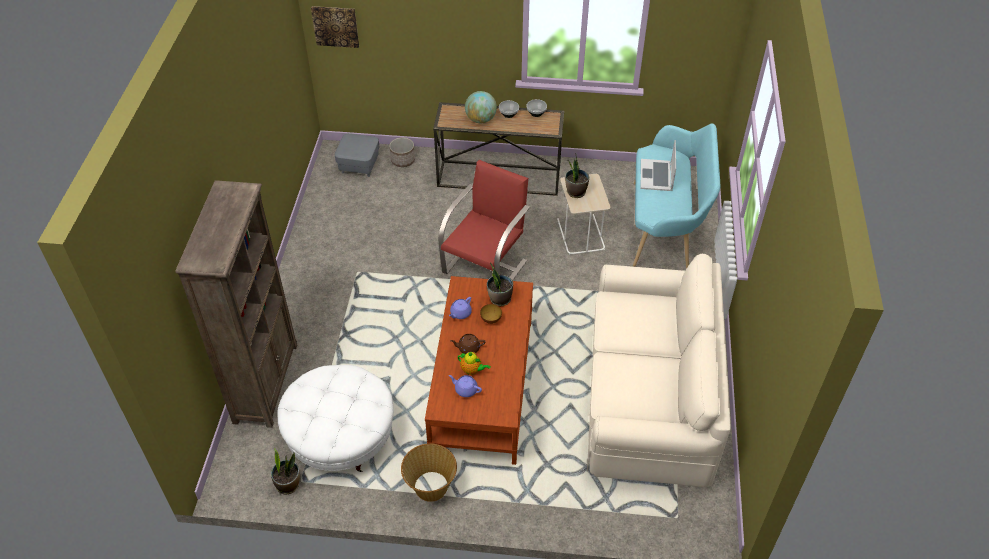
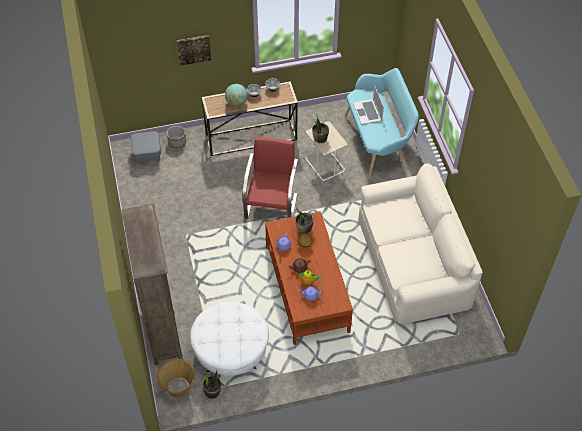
camera: 20 degrees left, 5 degrees up
picture [311,6,359,48] -> picture moved to [177,35,211,66]
basket [401,443,457,502] -> basket moved to [157,359,195,398]

